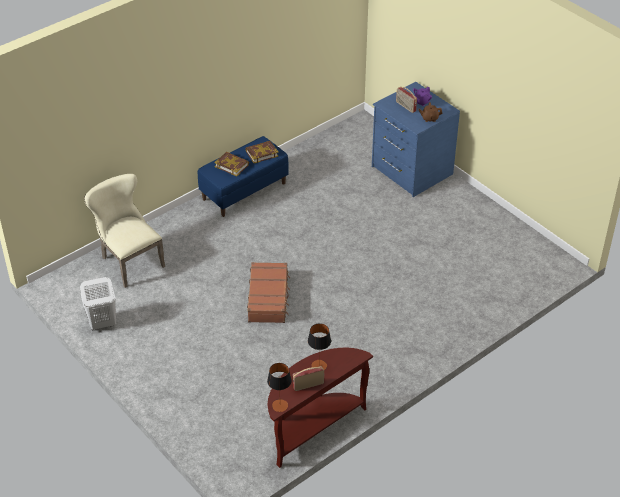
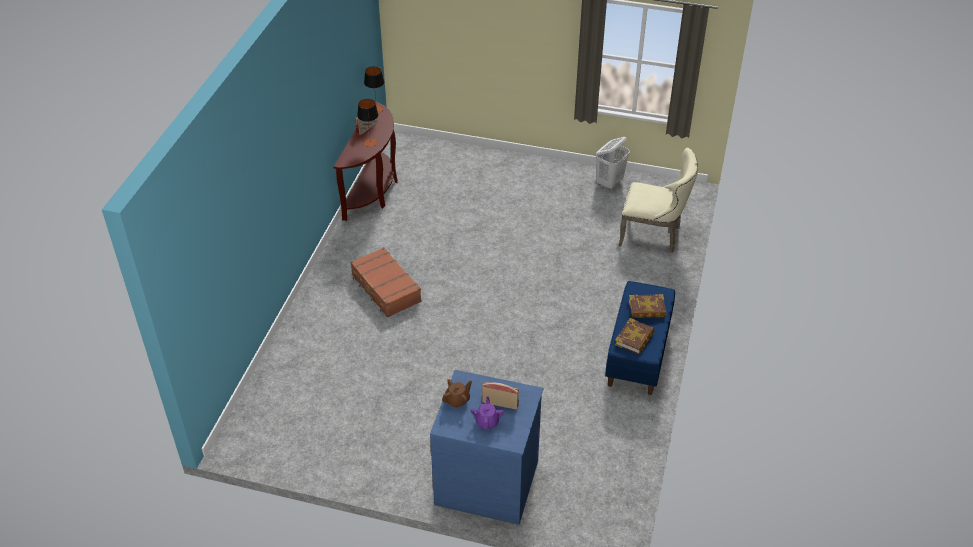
camera: 145 degrees right, 0 degrees up
brown suitcase [247,262,290,323] -> brown suitcase moved to [350,247,422,317]

